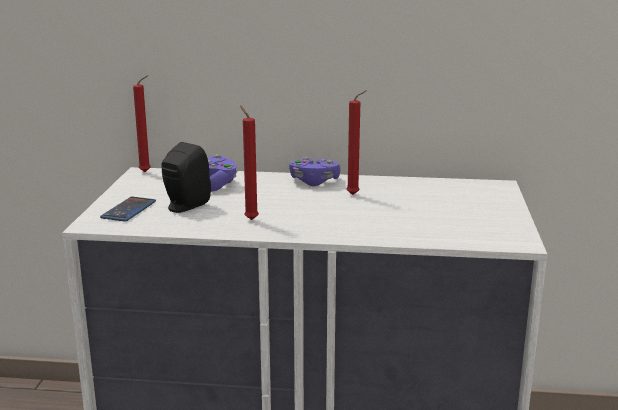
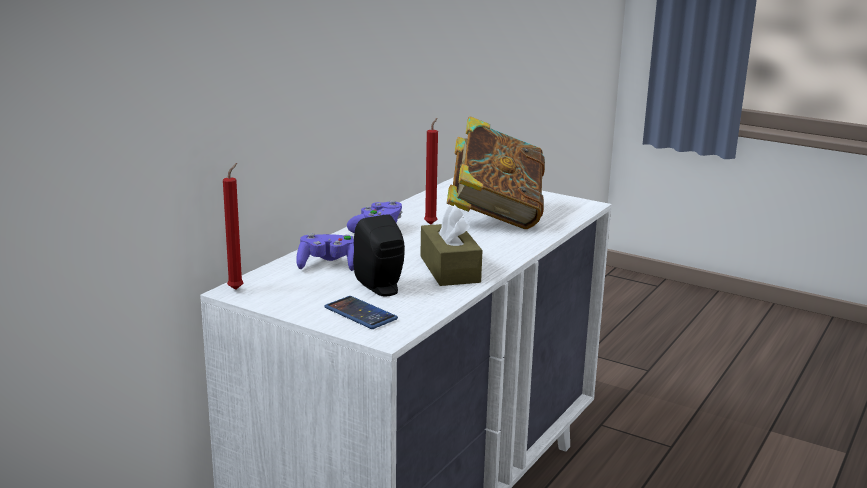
camera: 65 degrees left, 0 degrees up
red candle [240,105,259,220] -> brown tissue box [420,205,482,286]
none -> book [447,116,545,229]

